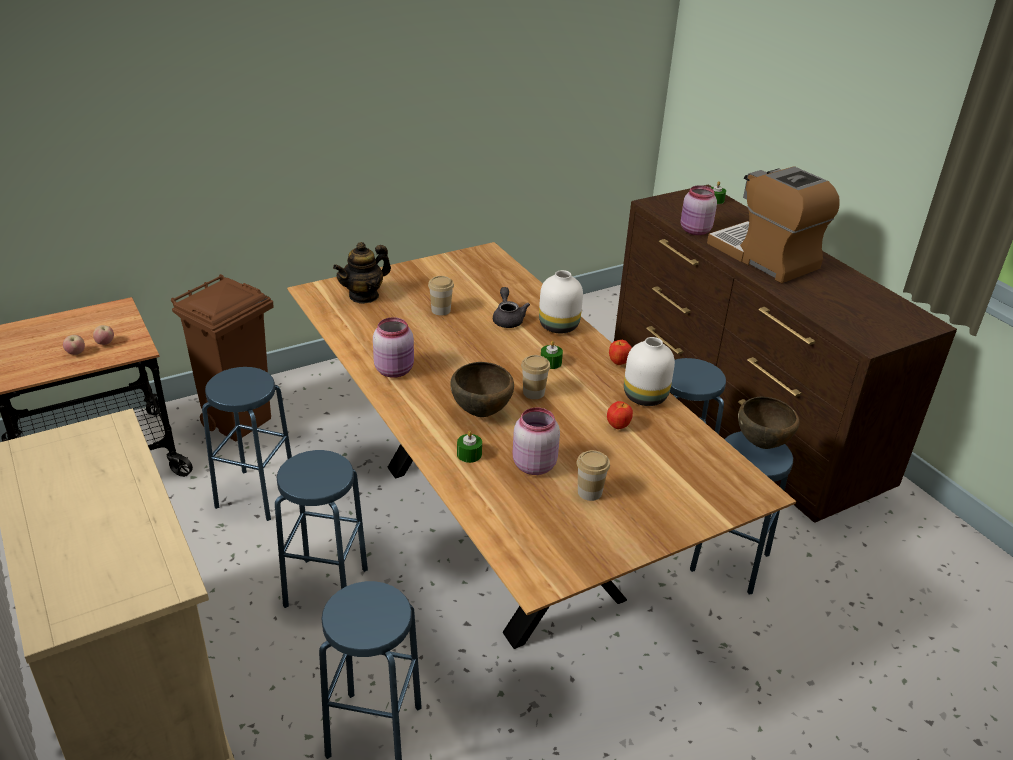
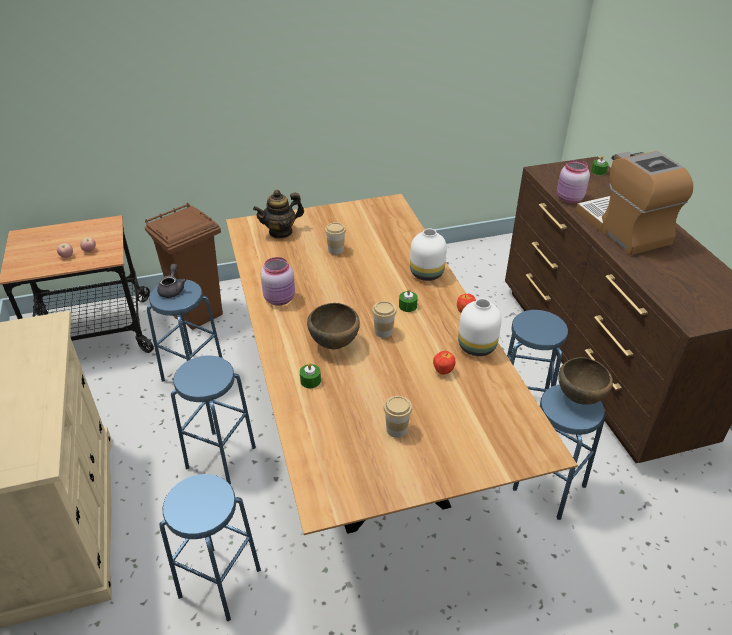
camera: 15 degrees right, 5 degrees up
grey teapot [493,287,530,328] -> grey teapot moved to [157,264,186,298]
pink jar [513,408,560,475] -> none

